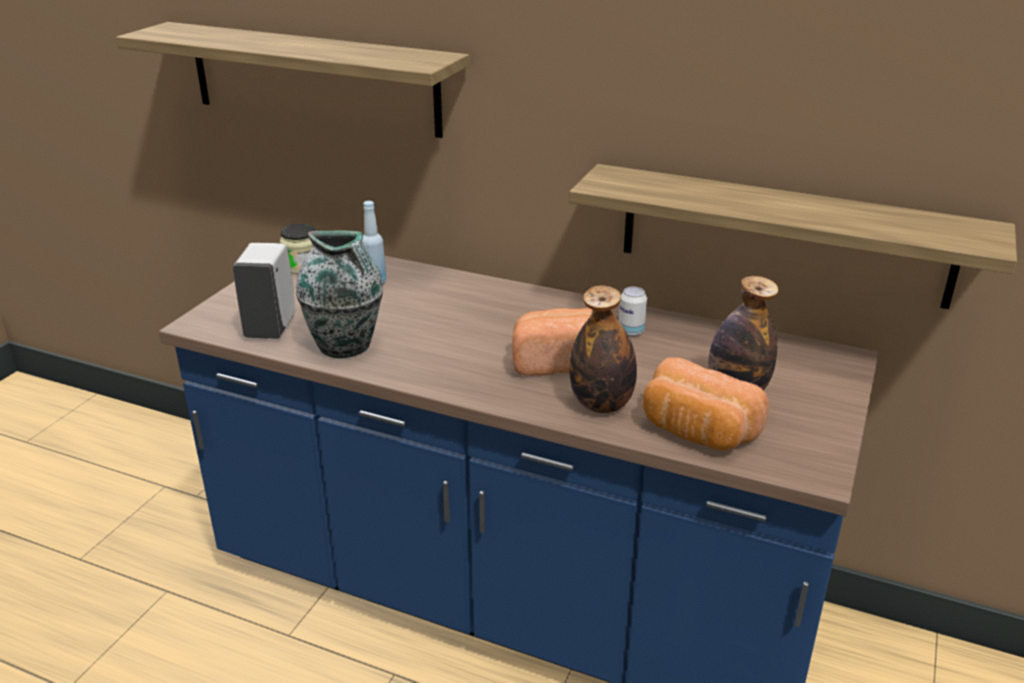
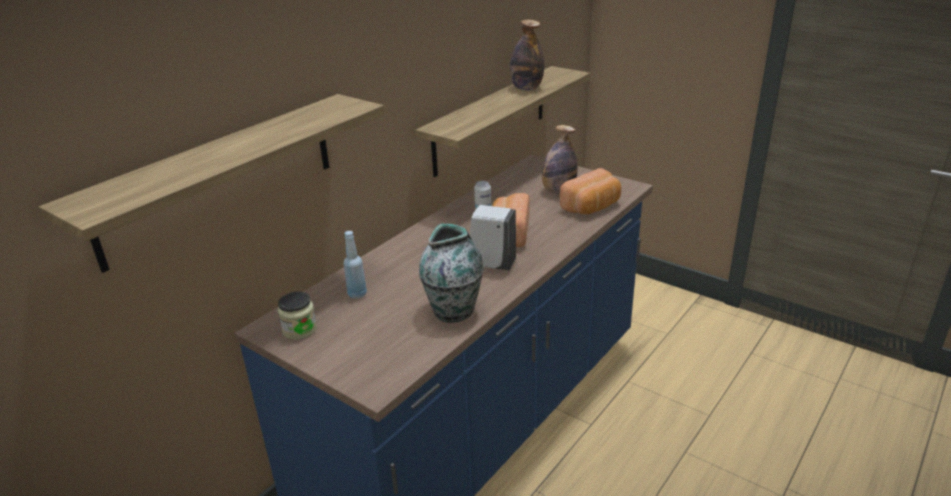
camera: 75 degrees left, 0 degrees up
white soap dispenser [233,243,295,339] -> white soap dispenser moved to [470,205,516,270]
bottle [569,285,637,413] -> bottle moved to [510,20,544,91]

